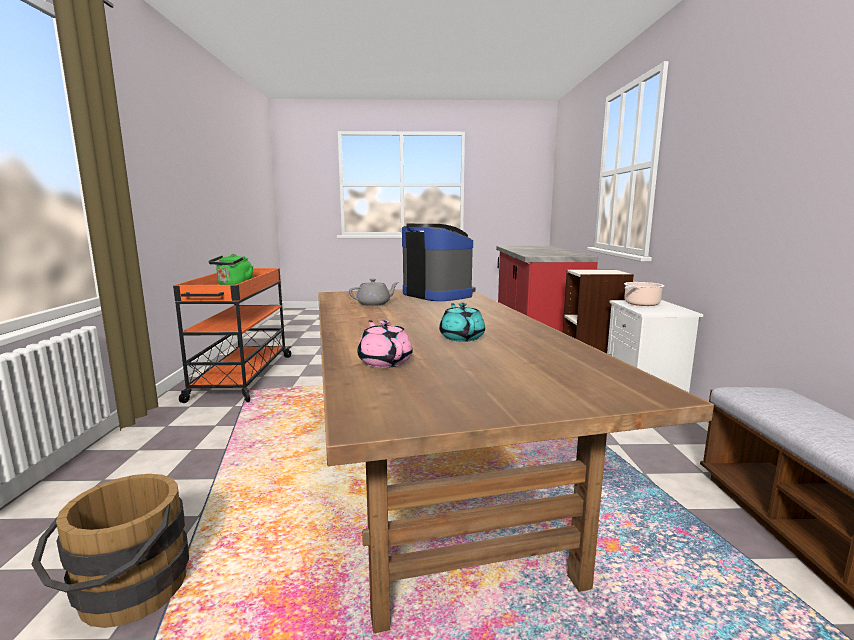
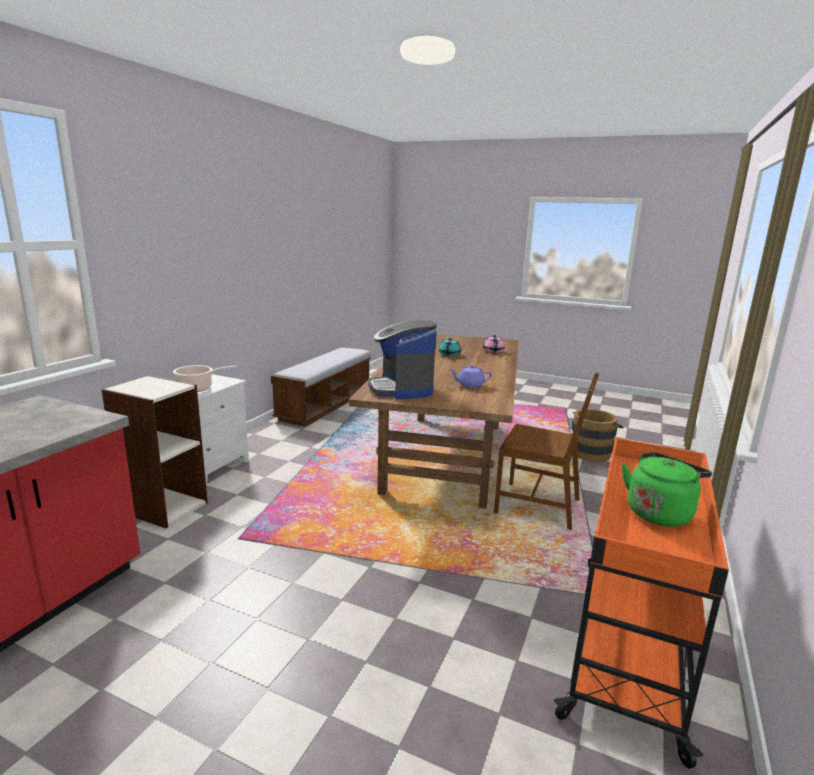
camera: 155 degrees left, 5 degrees up
grey teapot [349,278,399,306] -> purple teapot [450,365,492,388]
none -> brown chair [494,373,599,530]

